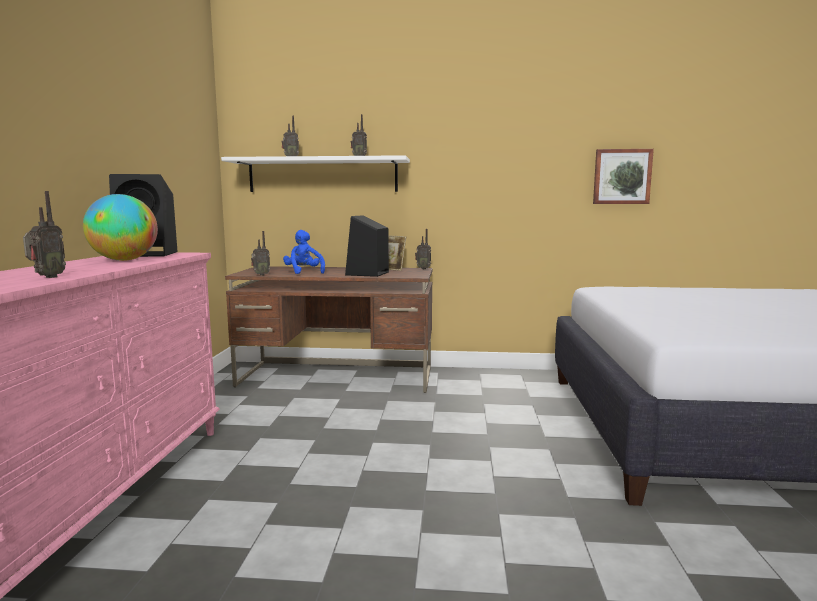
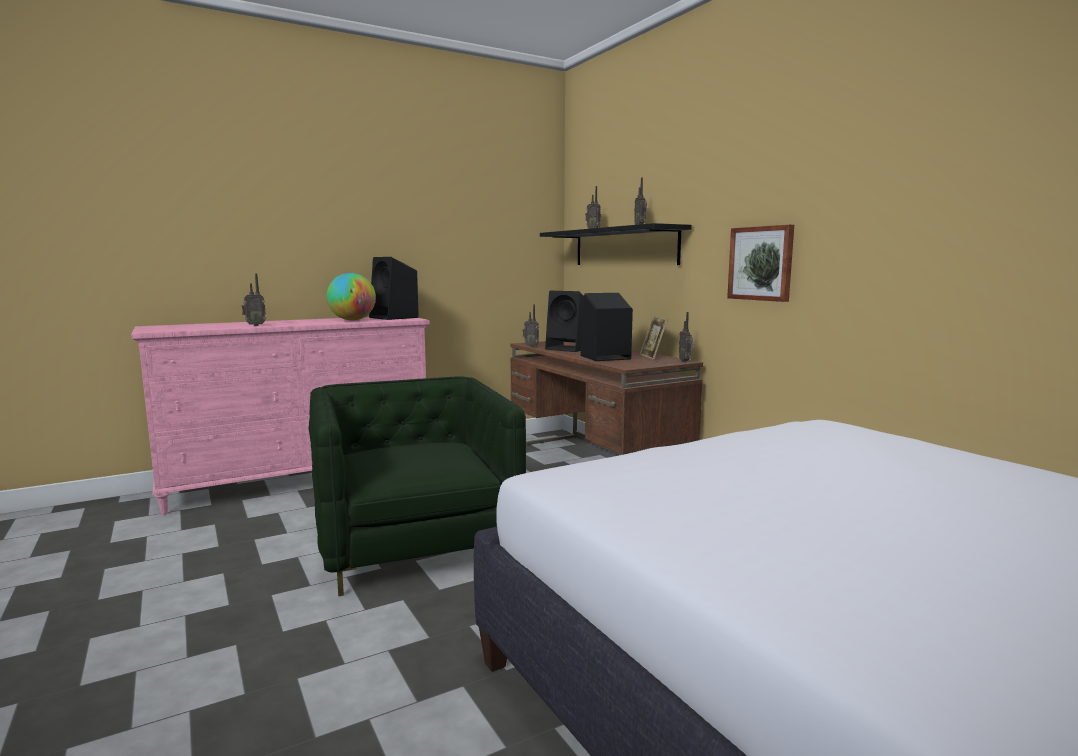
camera: 55 degrees right, 0 degrees up
white shelf [221,155,410,192] -> black shelf [540,223,692,265]
blue plush toy [283,230,325,274] -> black speaker [545,291,584,352]
picture [593,149,654,204] -> picture moved to [727,225,794,302]
none -> green armchair [309,376,526,596]

